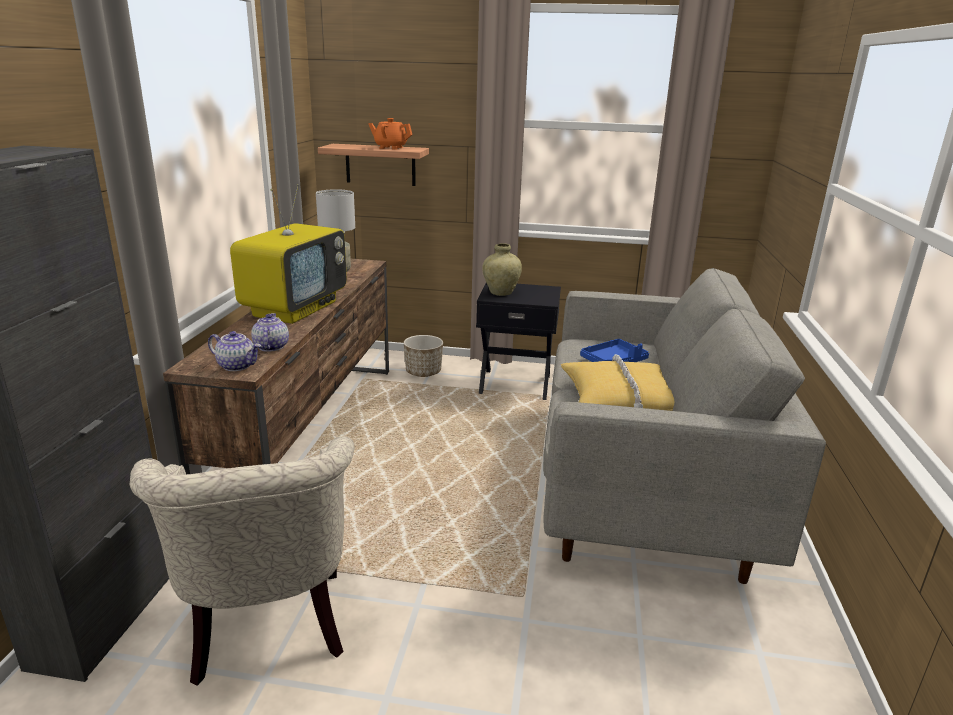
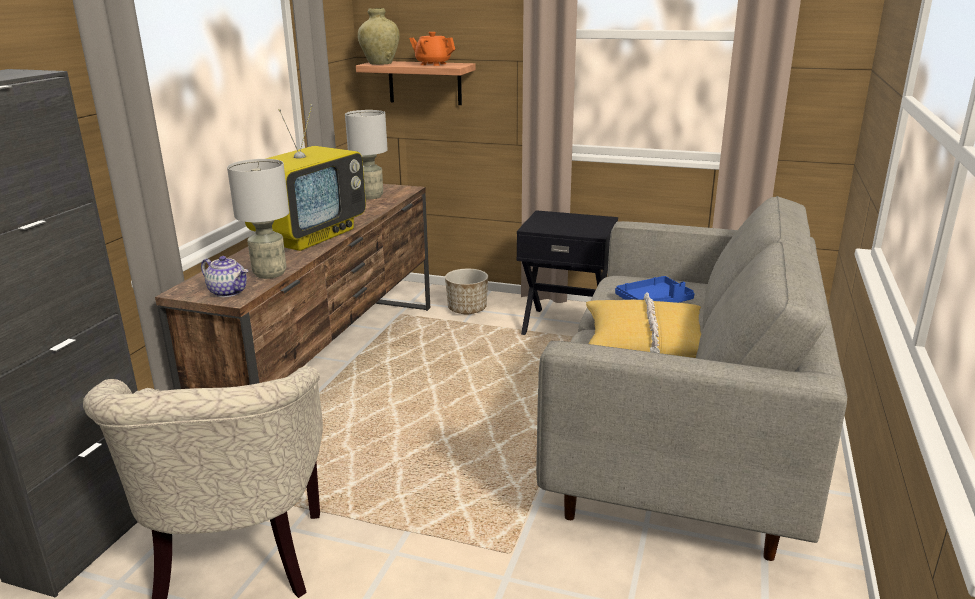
camera: 10 degrees right, 0 degrees up
teapot [251,313,289,352] -> grey table lamp [227,159,289,279]
beige vase [482,243,522,296] -> beige vase moved to [358,8,400,65]

